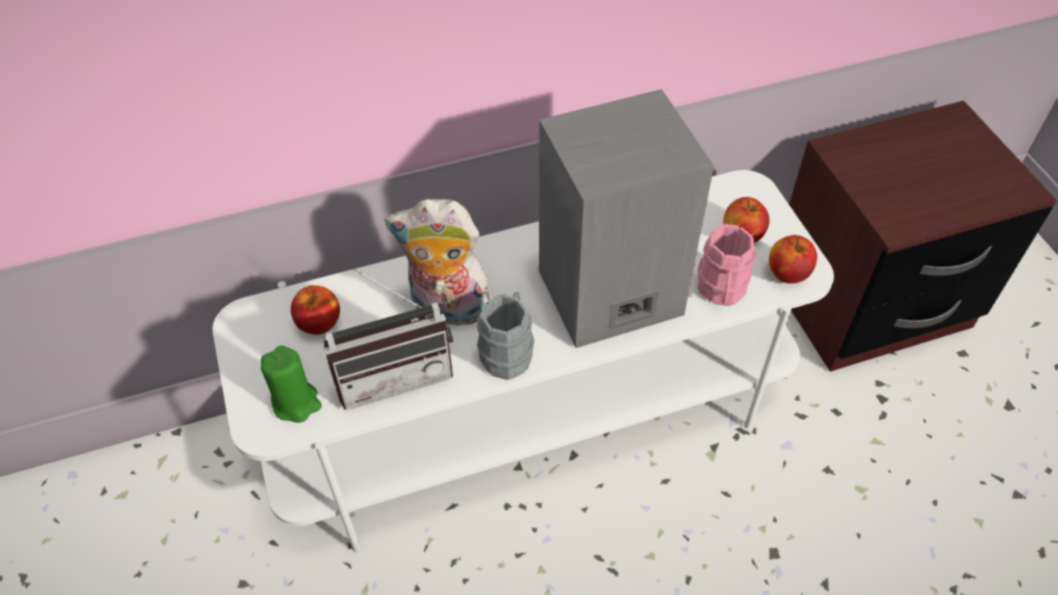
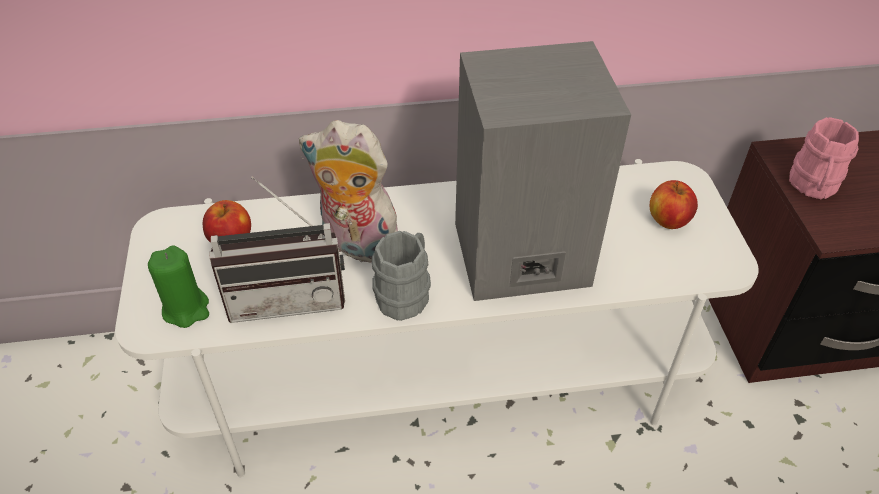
camera: 10 degrees right, 5 degrees down
pink mug [697,224,757,306] -> pink mug moved to [789,117,859,199]
apple [769,235,817,284] -> none

